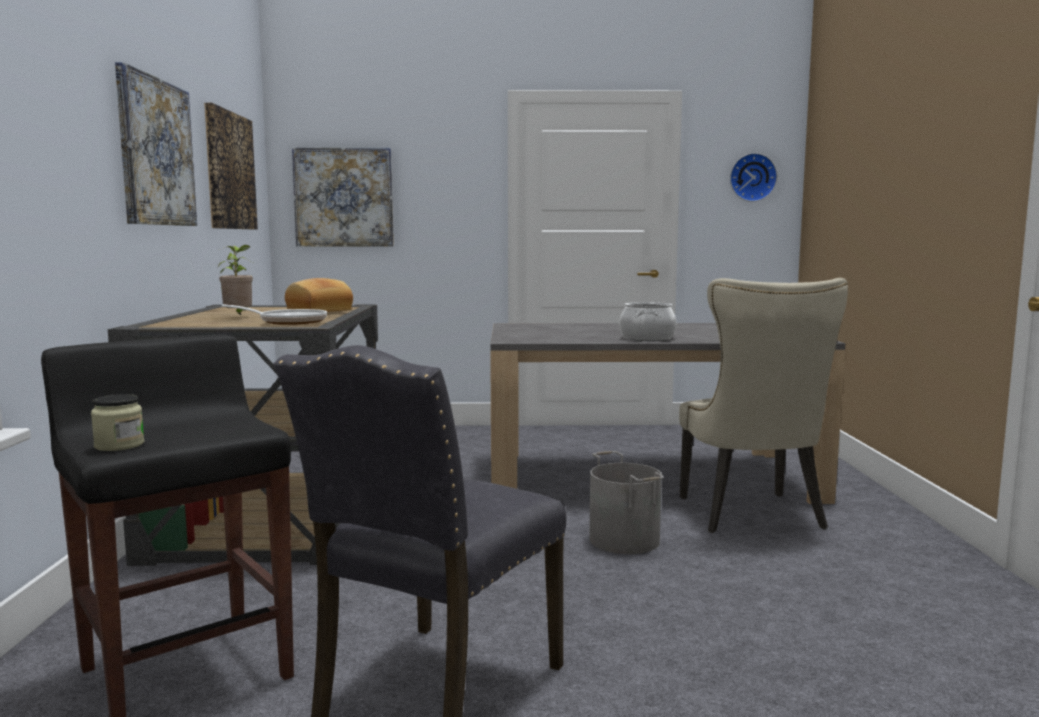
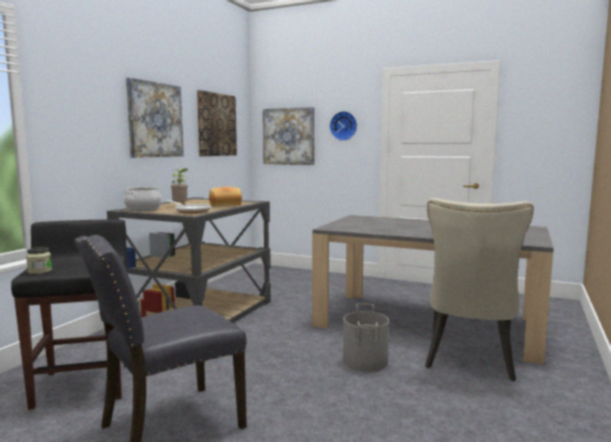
camera: 25 degrees right, 0 degrees up
cooking pot [619,302,676,341] -> cooking pot moved to [124,187,161,211]
wall clock [730,153,777,202] -> wall clock moved to [330,111,357,141]

